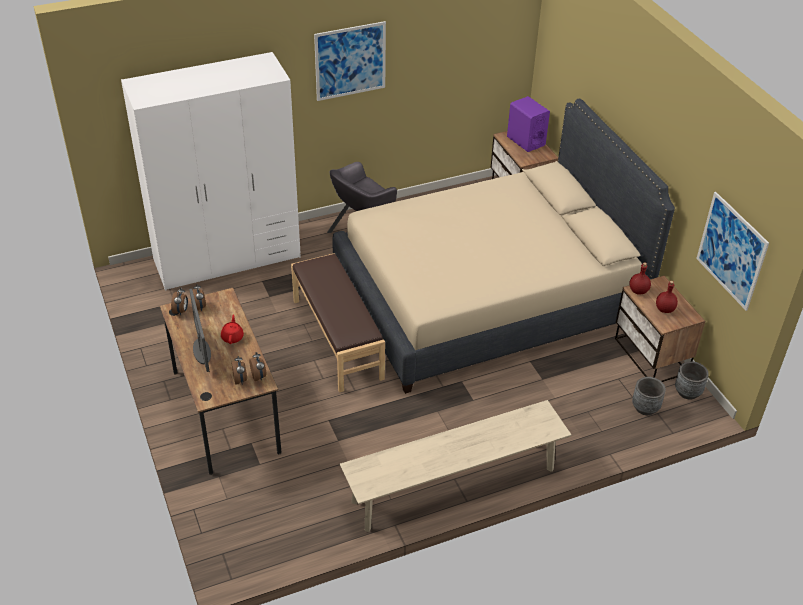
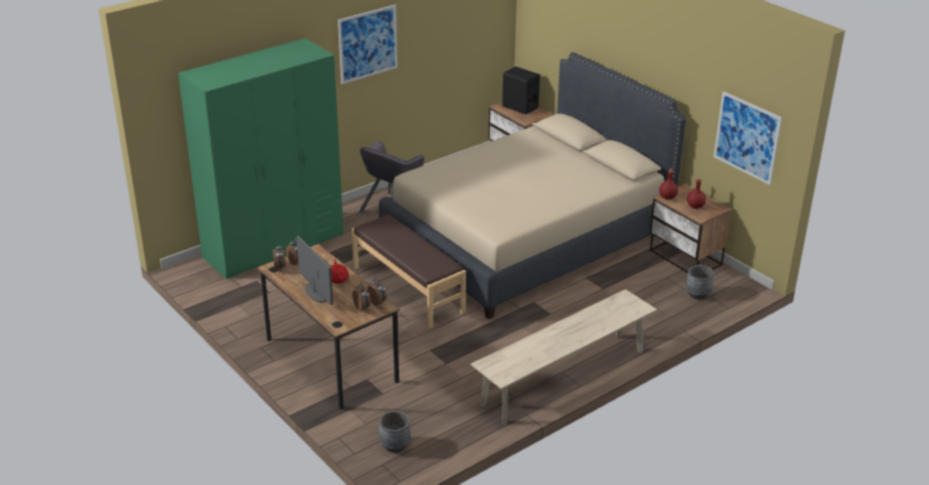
camera: 15 degrees left, 10 degrees down
white wardrobe [121,52,301,291] -> green wardrobe [178,38,343,279]
purple speaker [507,96,550,152] -> black speaker [502,67,540,114]
grey planter [675,361,709,400] -> grey planter moved to [379,411,411,453]

